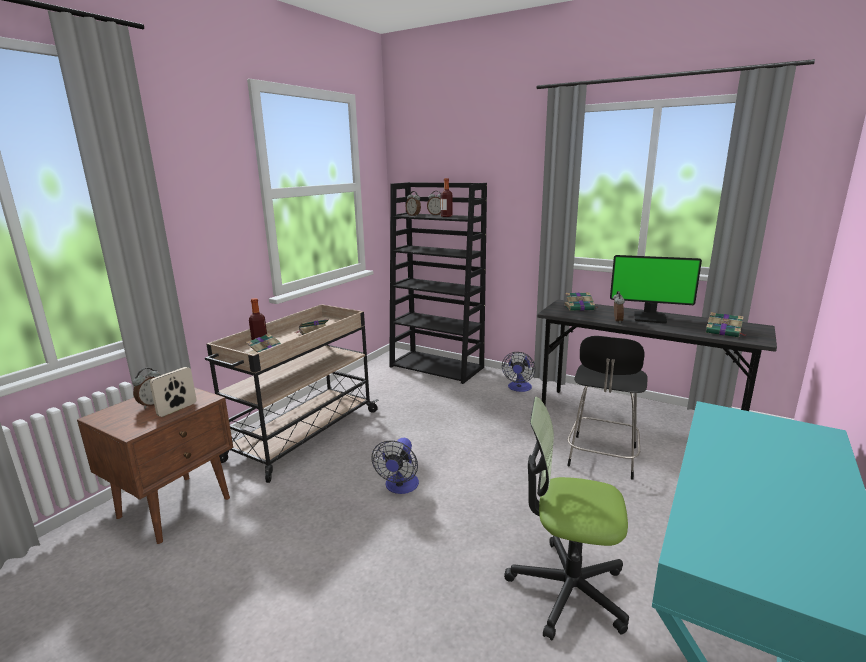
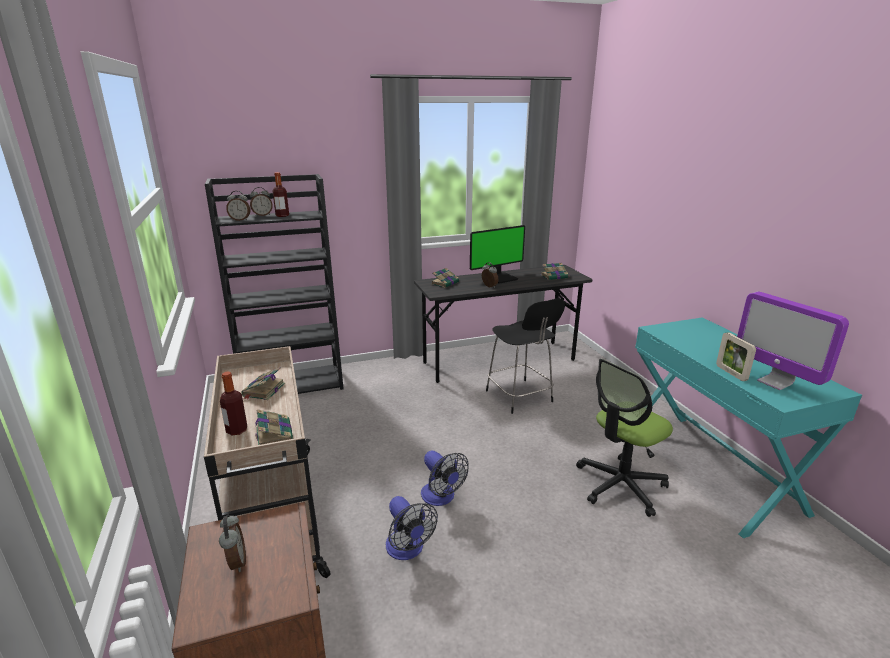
camera: 50 degrees left, 5 degrees up
picture frame [150,367,196,417] -> picture frame moved to [716,332,756,381]
fan [502,352,536,392] -> fan moved to [386,496,438,560]
none -> monitor [737,291,849,390]

